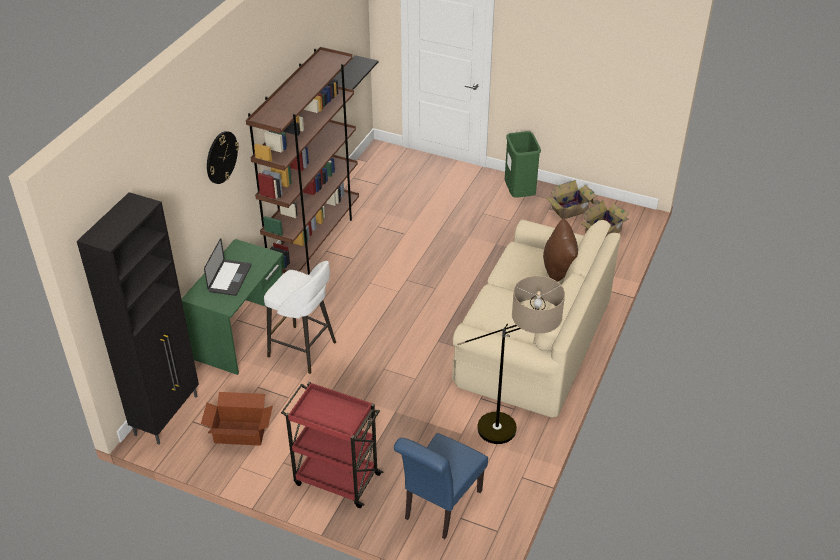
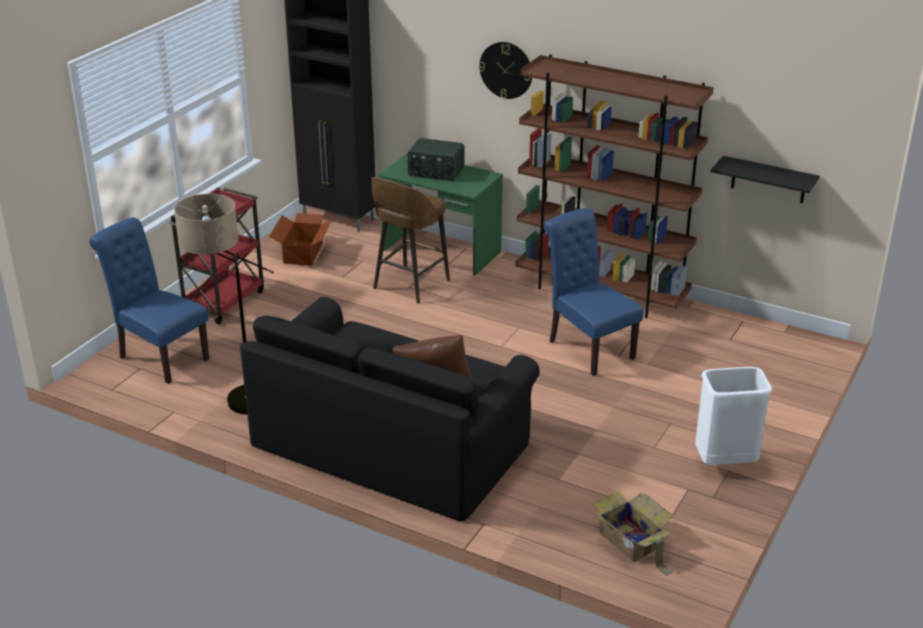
camera: 95 degrees right, 10 degrees down
laptop [204,238,251,296] -> radio [407,138,464,182]
white stool [264,261,336,374] -> brown stool [372,177,450,304]
beige sofa [452,219,621,418] -> black sofa [240,297,540,522]
green trash can [505,131,541,198] -> white trash can [695,367,772,465]
cardboard box [546,180,600,219] -> none
none -> blue chair [543,208,644,376]

